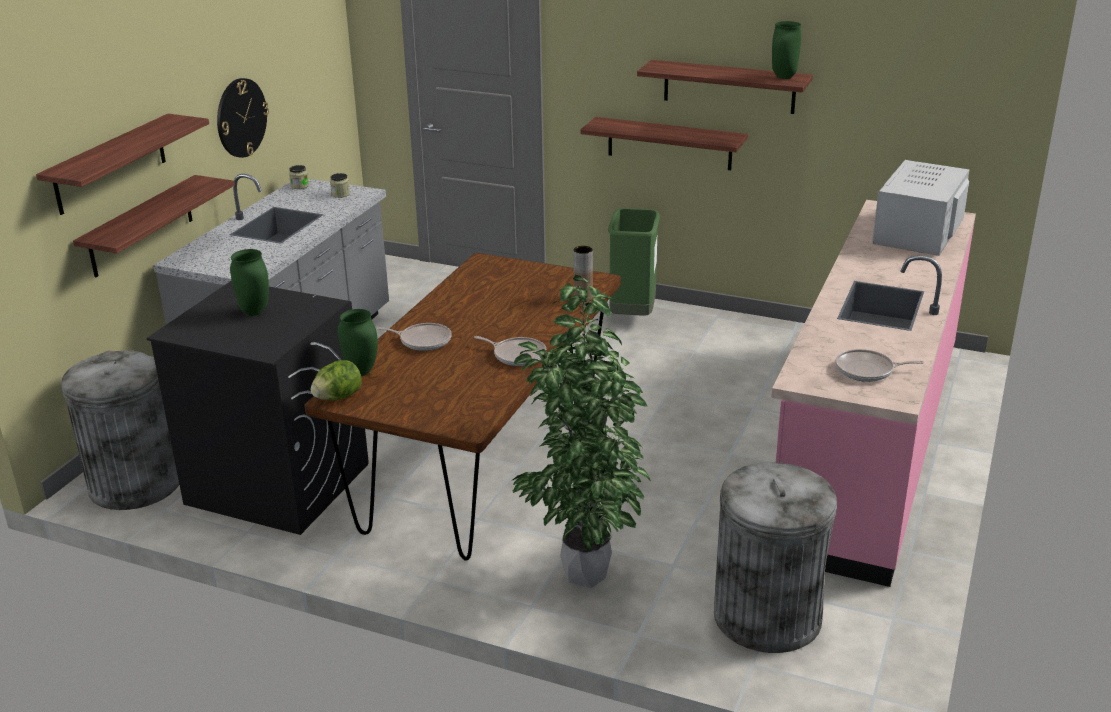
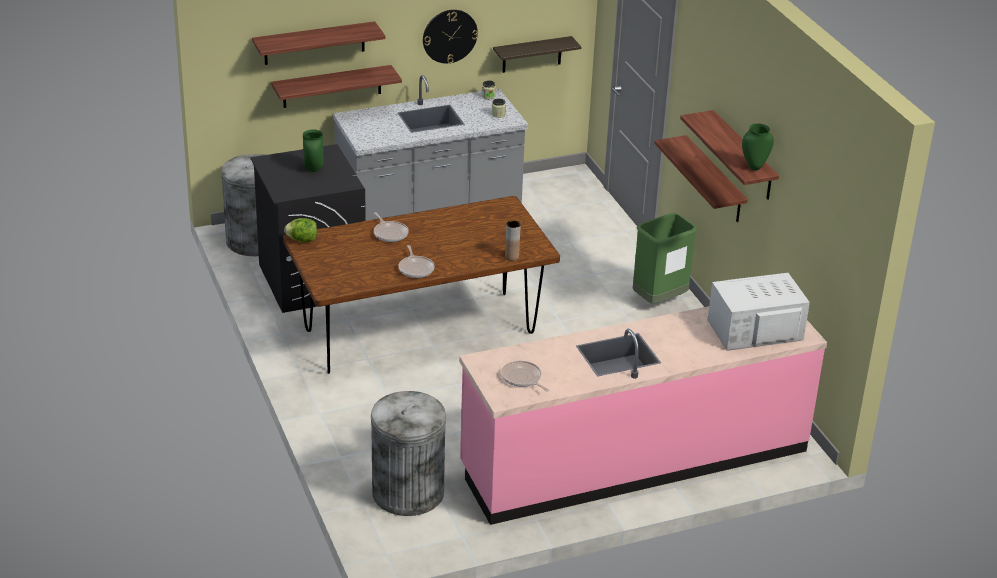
camera: 45 degrees right, 5 degrees up
green vase [338,309,378,376] -> none
potted plant [513,275,651,588] -> none
none -> shelf [493,36,581,73]

